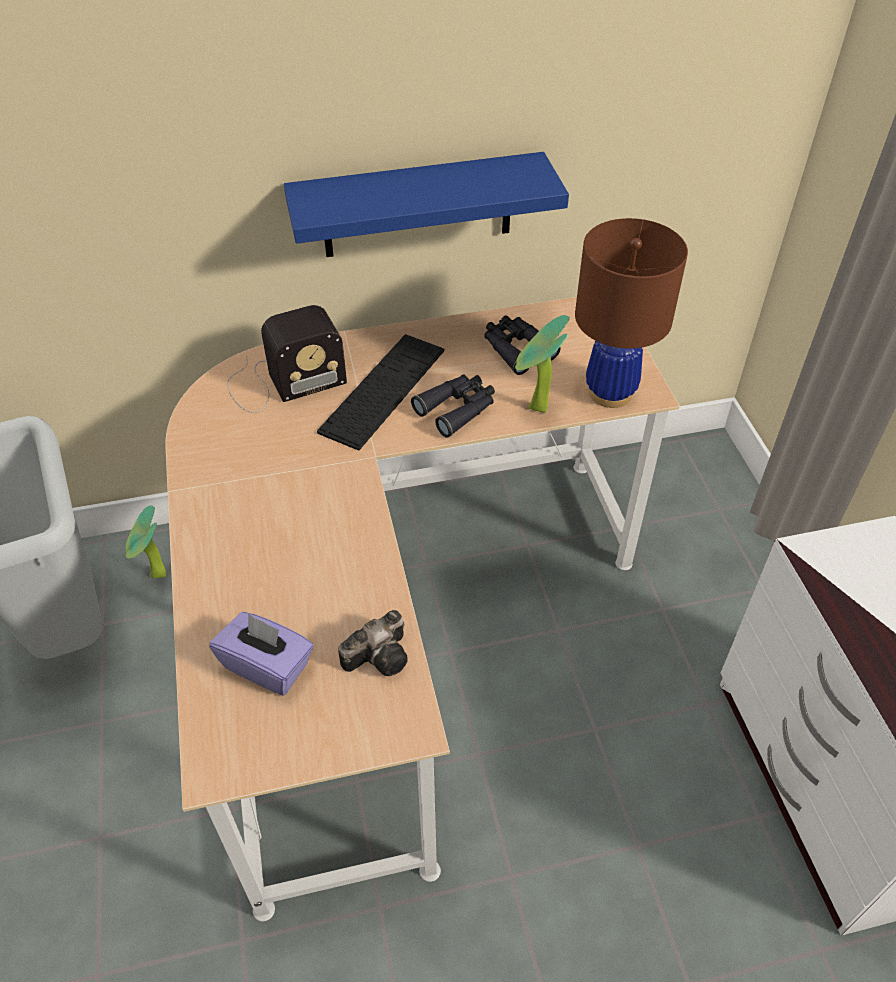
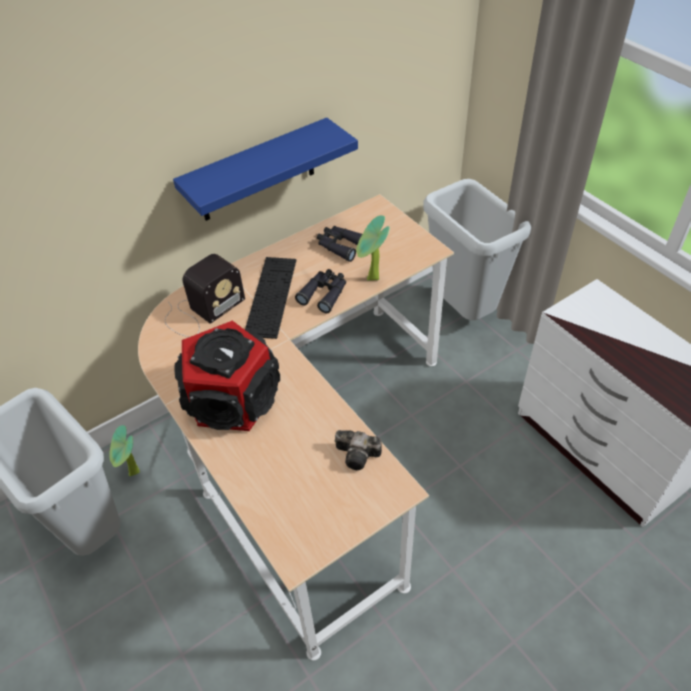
camera: 20 degrees left, 0 degrees up
purple tissue box [209,612,314,696] -> none
camera [338,610,408,676] -> camera turned 75 degrees clockwise [335,430,382,470]
brown table lamp [575,218,688,408] -> none
none -> speaker [174,321,280,431]
none -> grey trash can [423,179,531,320]

